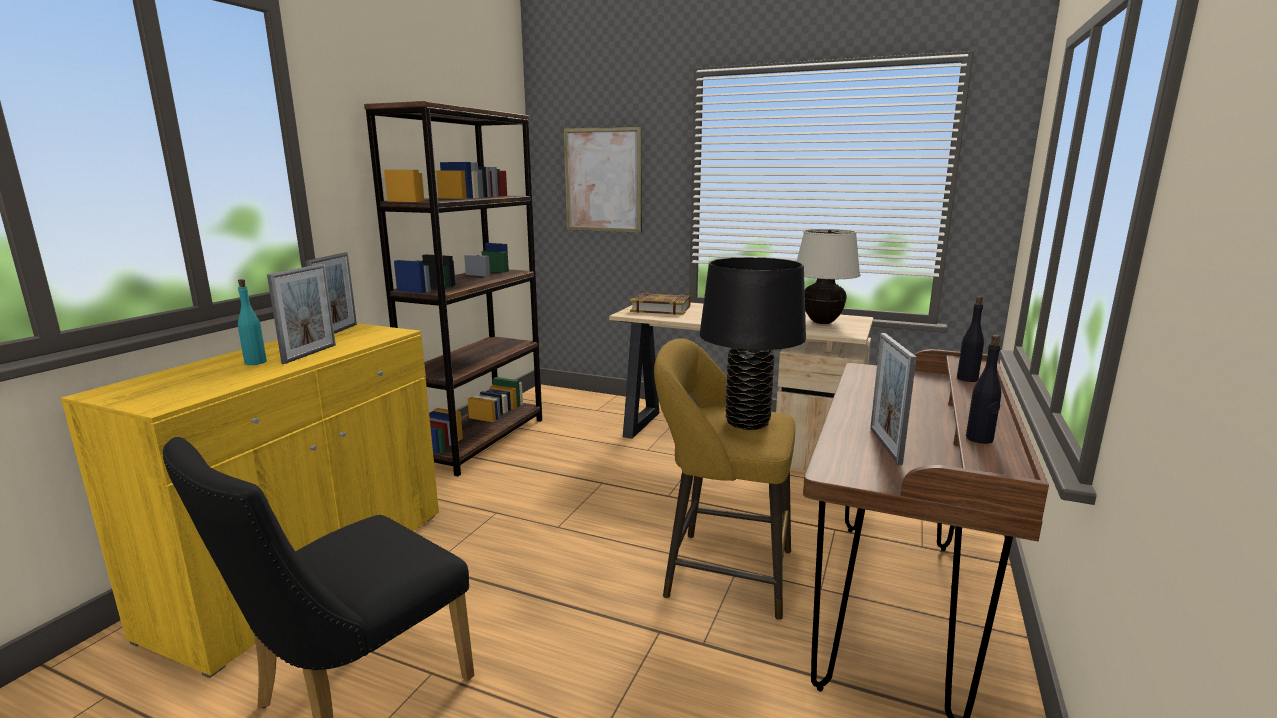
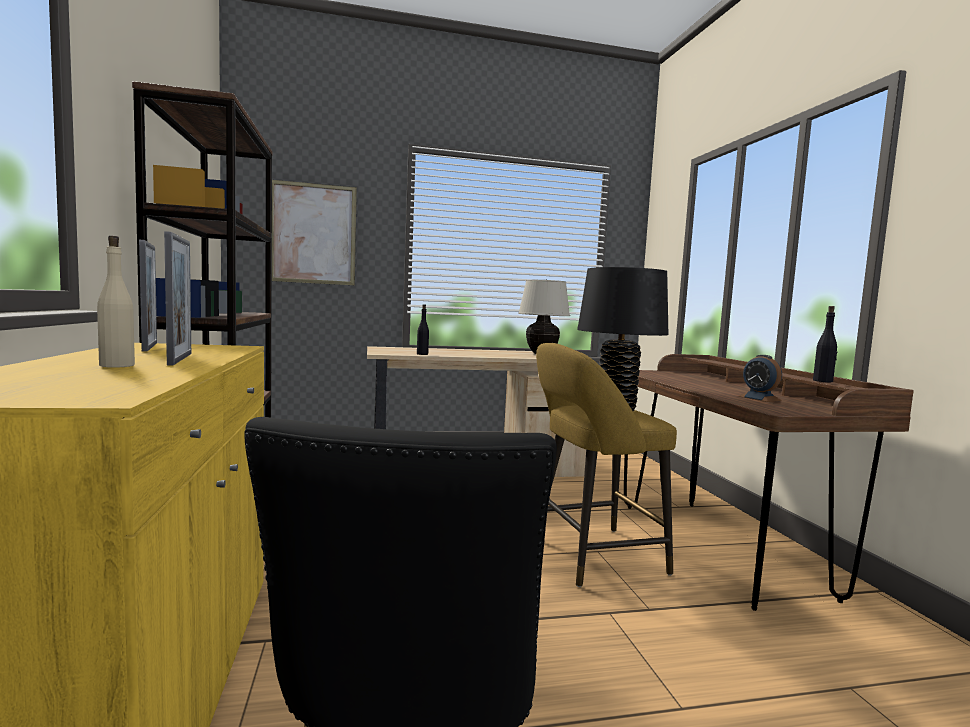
camera: 35 degrees left, 10 degrees down
turquoise bottle [238,279,267,365] -> beige bottle [97,235,135,368]
book [630,293,691,315] -> none
picture frame [870,333,917,465] -> alarm clock [738,355,782,402]
black bottle [957,297,984,382] -> black bottle moved to [417,305,429,355]

